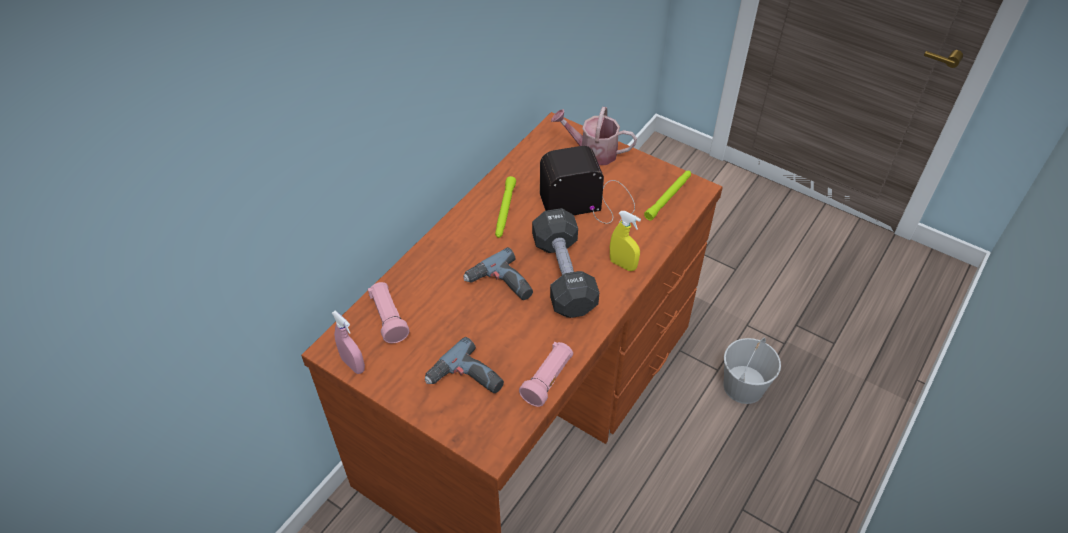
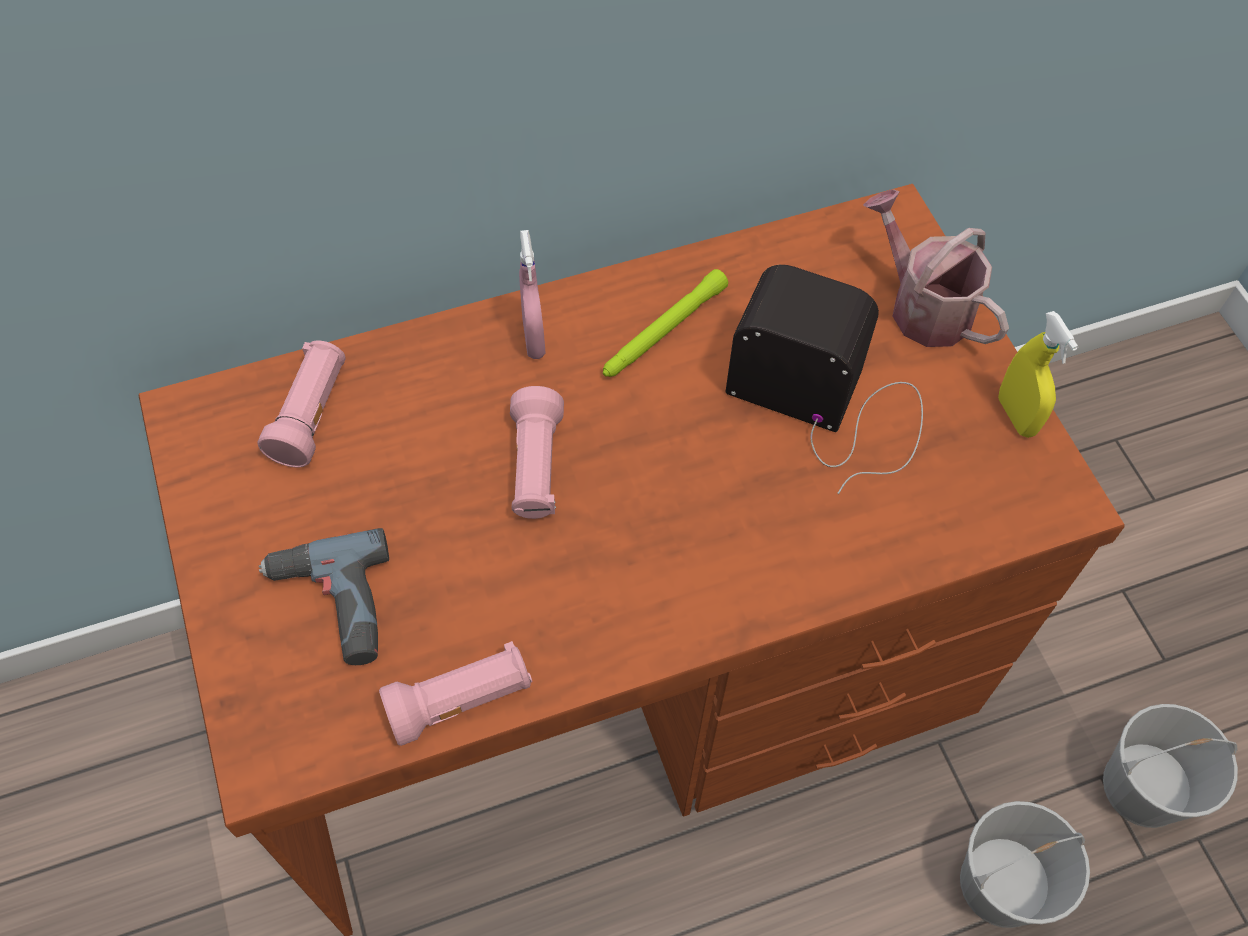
camera: 35 degrees right, 10 degrees up
pink spray bottle [332,311,365,374] -> pink spray bottle moved to [519,230,545,359]
power drill [463,247,533,300] -> pink flashlight [510,386,564,519]
black dumbbell [532,208,599,318] -> none
yellow spray bottle [610,211,641,271] -> yellow spray bottle moved to [998,311,1078,438]
green flashlight [644,171,691,220] -> none
none -> white bucket [1103,704,1238,828]

